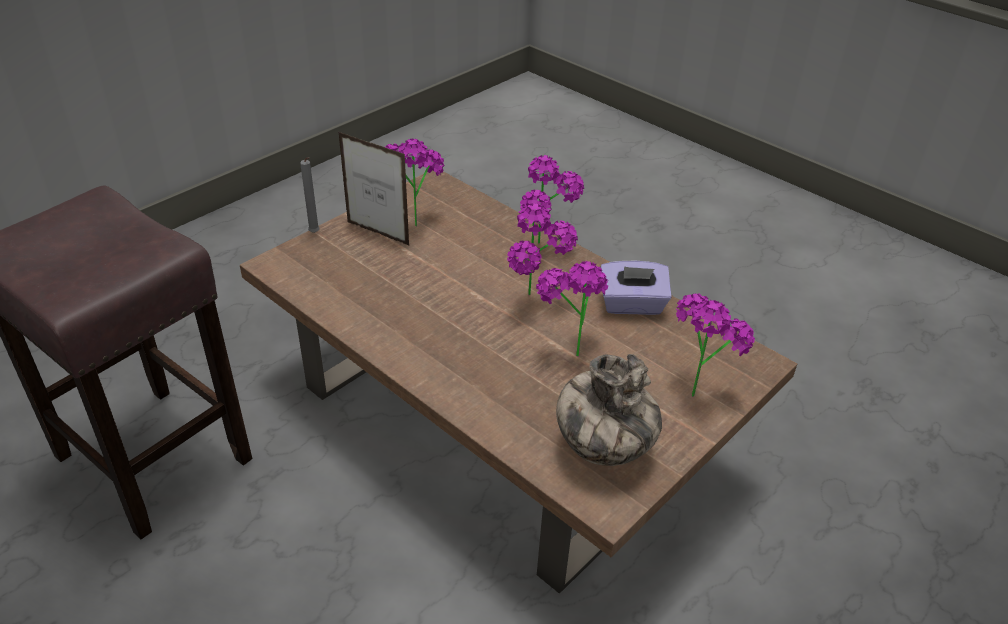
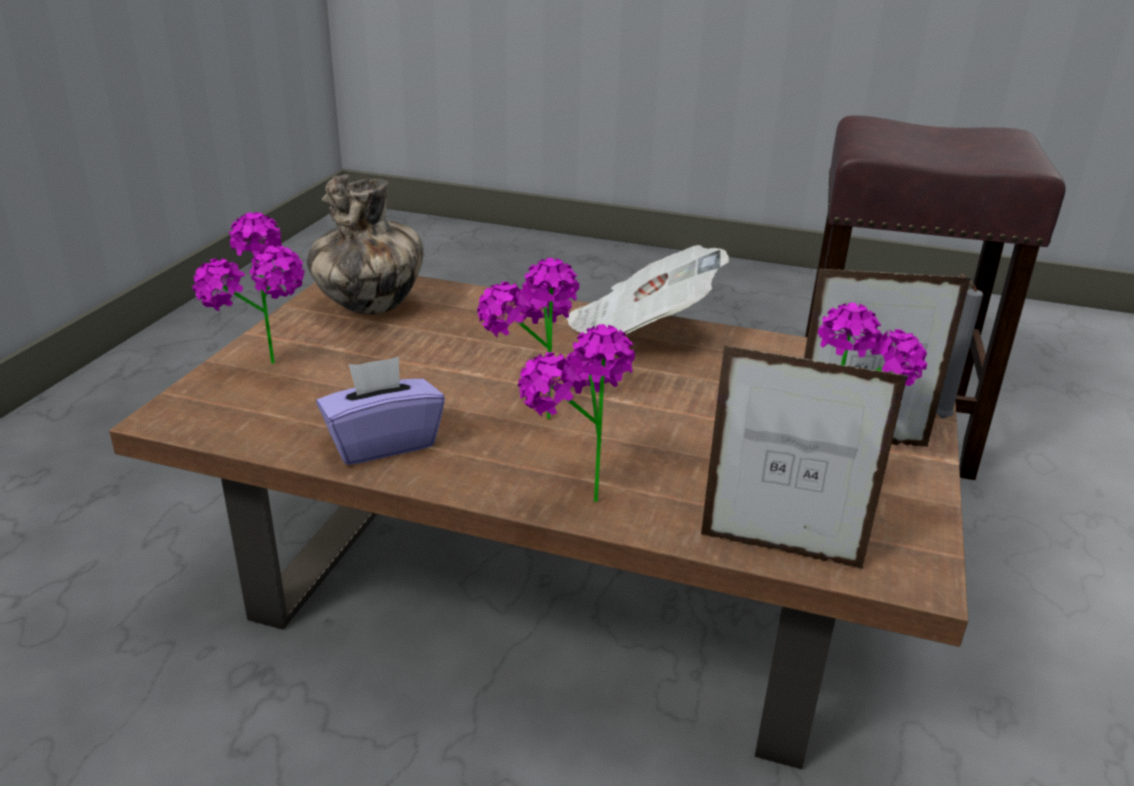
camera: 155 degrees right, 10 degrees down
potted plant [536,261,608,356] -> none
none -> newspaper [566,245,729,334]
none -> picture frame [701,345,909,569]

